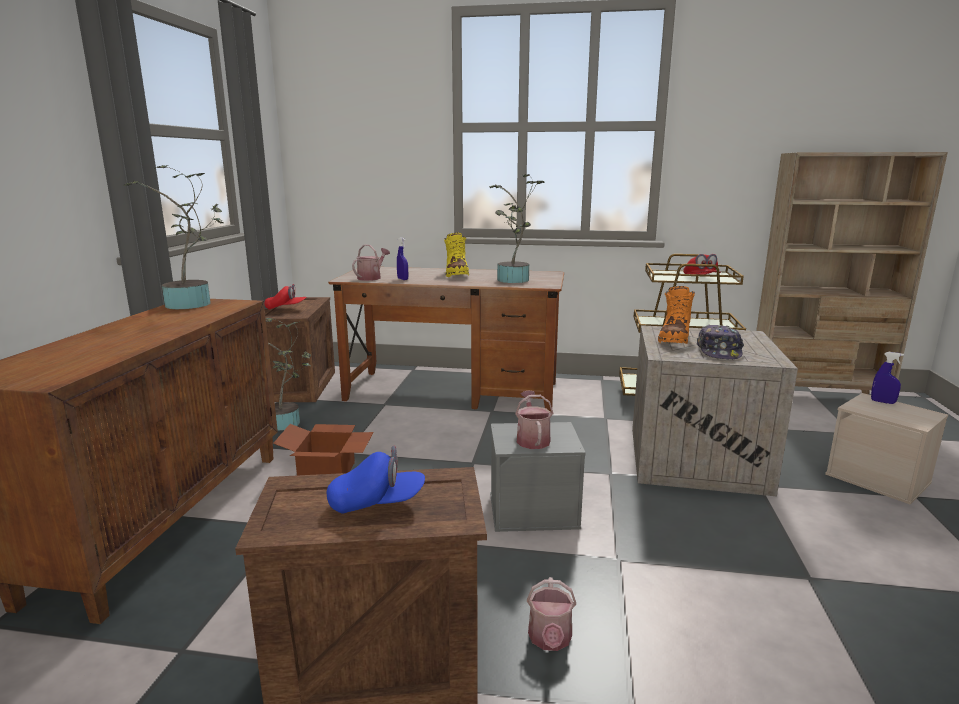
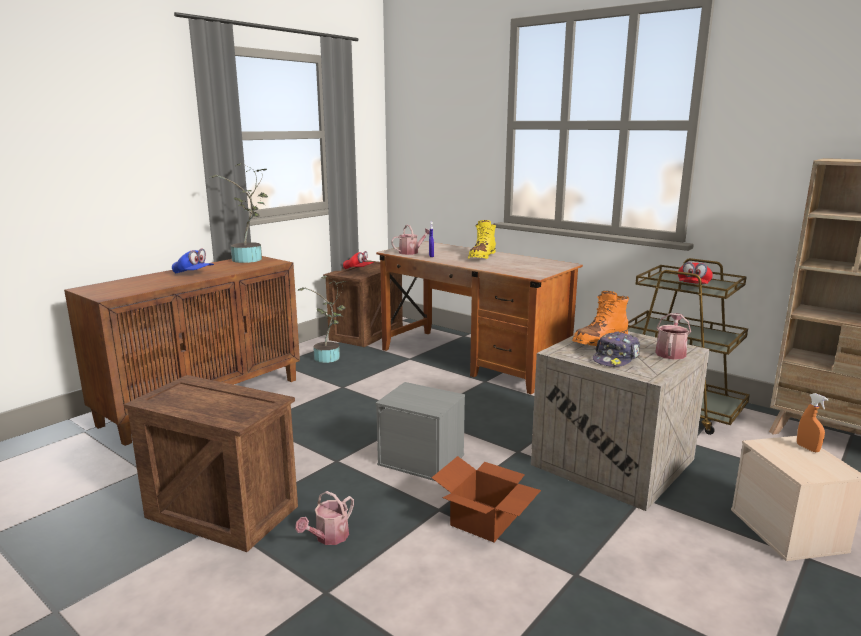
camera: 30 degrees right, 0 degrees up
cardboard box [273,424,374,475] -> cardboard box moved to [432,456,541,542]
blue cap [327,446,425,513] -> blue cap moved to [172,248,214,273]
potted plant [489,174,544,283] -> none
watering can [515,391,553,449] -> watering can moved to [655,313,691,360]
blue spray bottle [871,352,904,404] -> orange spray bottle [797,393,829,452]

